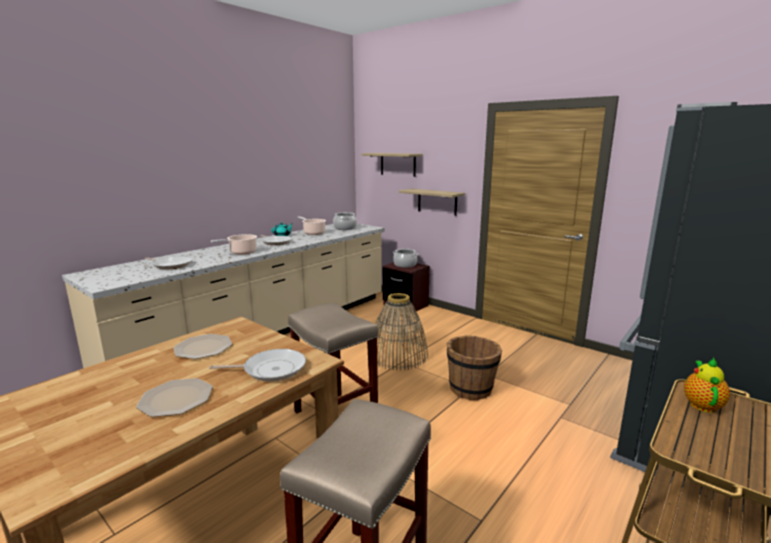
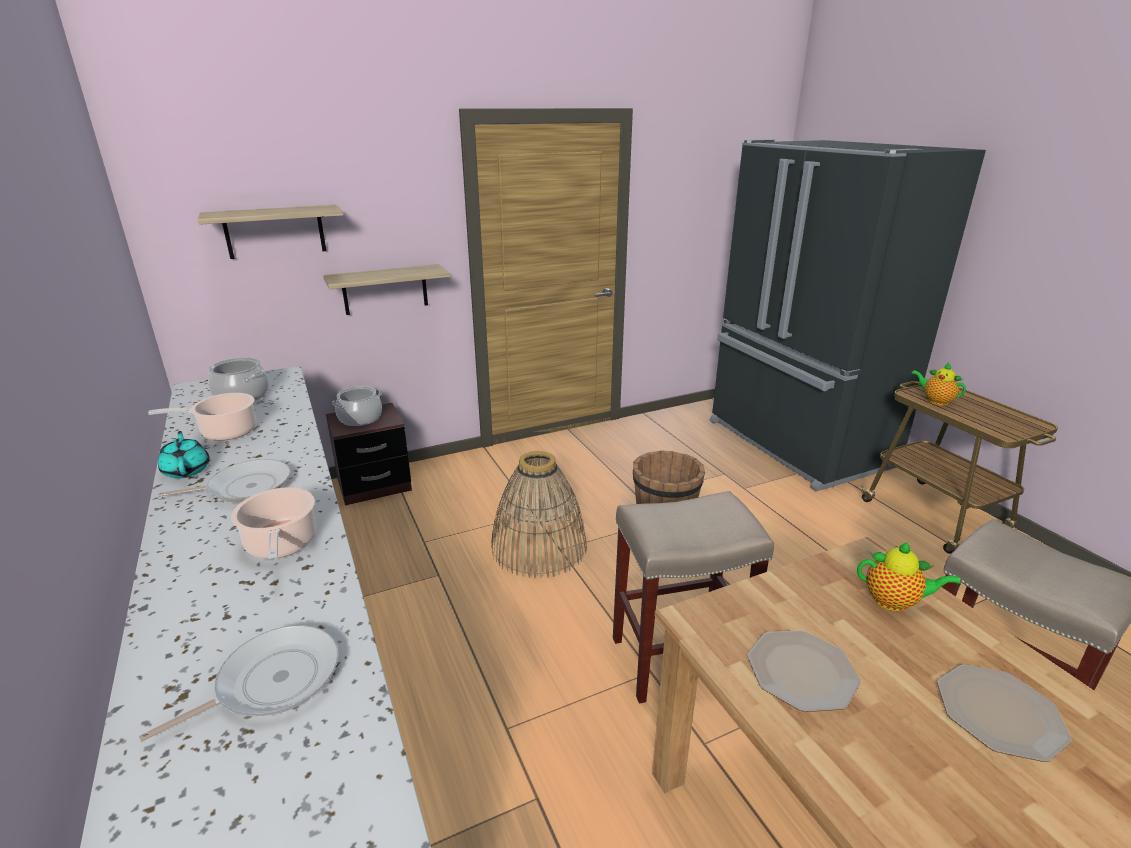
camera: 65 degrees left, 10 degrees up
frying pan [209,349,306,381] -> teapot [857,542,961,611]

